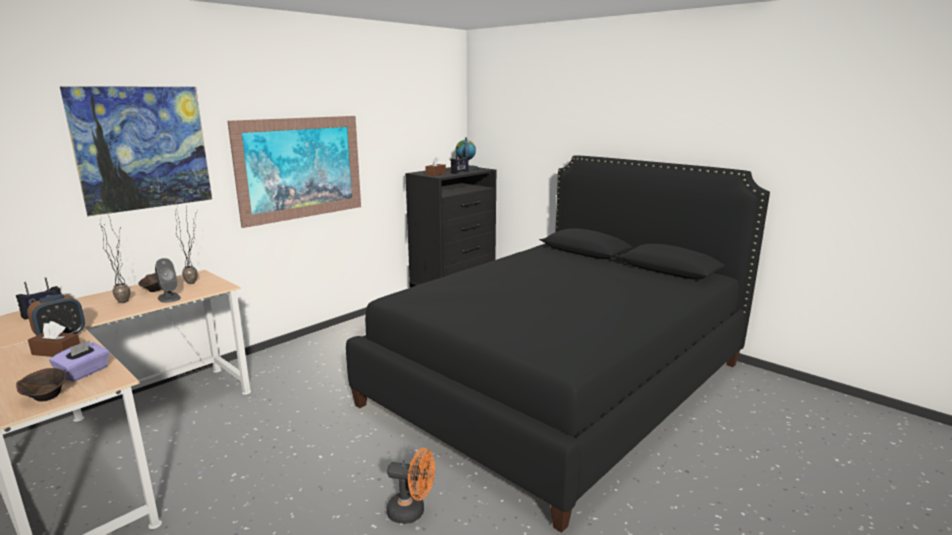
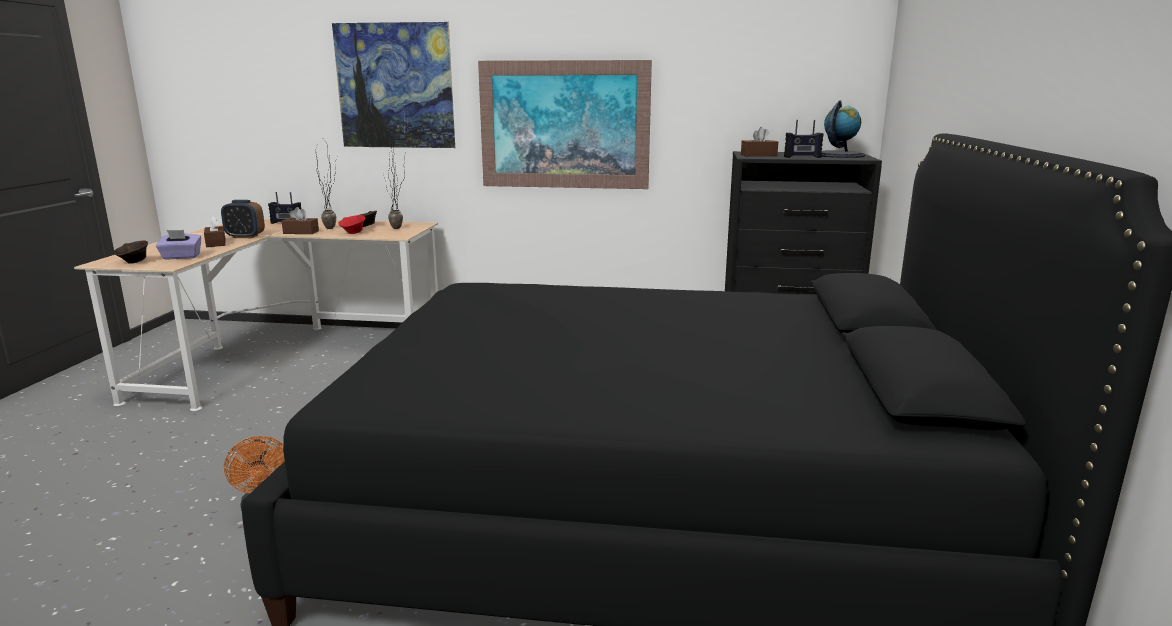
camera: 55 degrees right, 0 degrees up
grey speaker [155,258,181,303] -> red bowl [338,215,365,234]
none -> brown tissue box [282,207,319,234]

